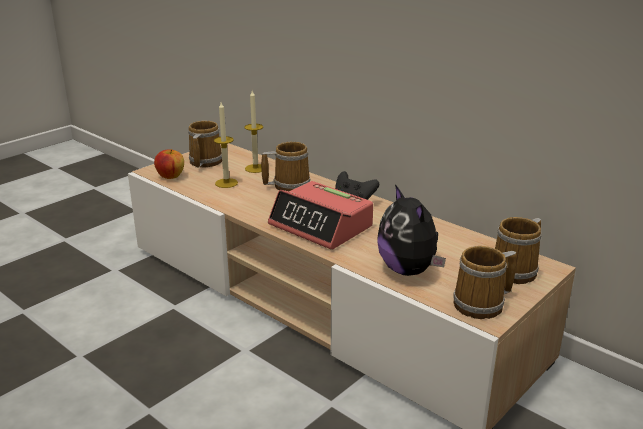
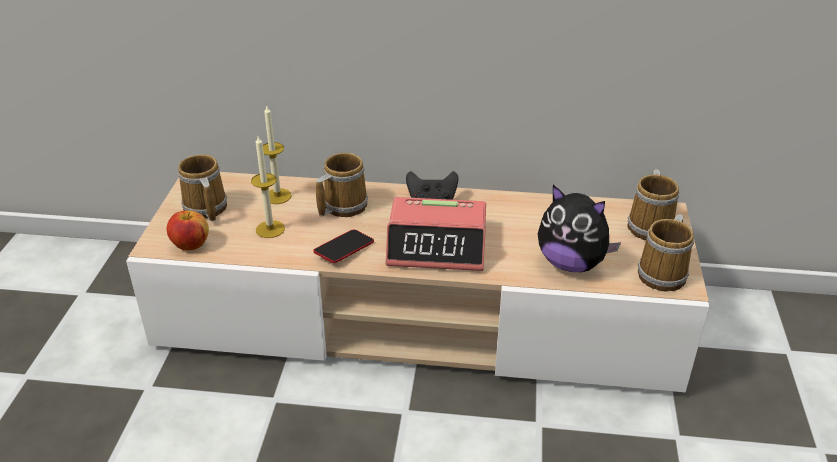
camera: 35 degrees left, 10 degrees up
none -> phone [314,230,374,263]

